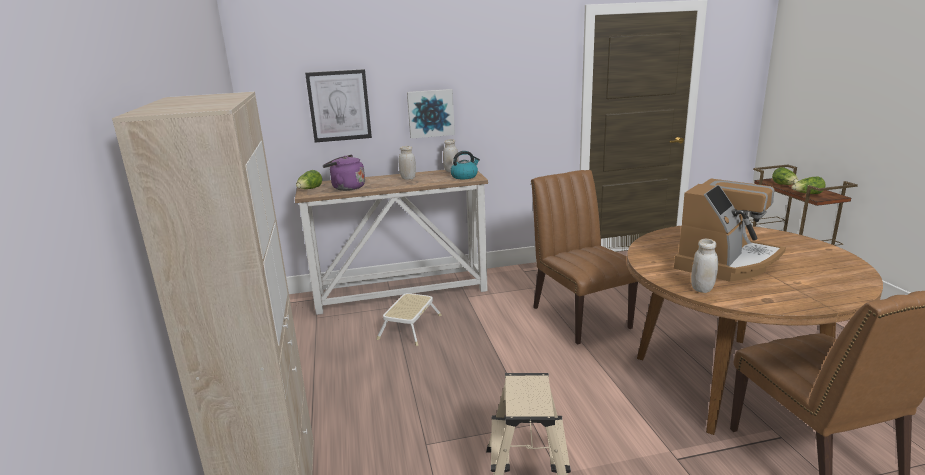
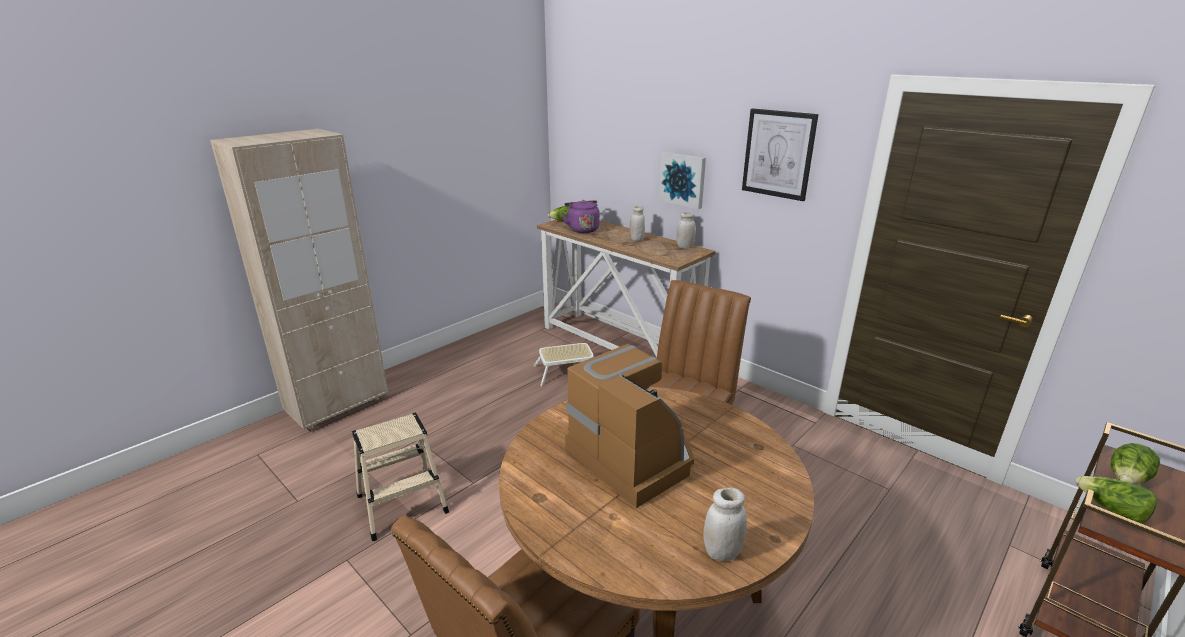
camera: 55 degrees right, 5 degrees up
picture [305,69,372,142] -> picture moved to [742,108,818,201]
kettle [450,151,480,179] -> none
coffee machine [674,179,786,282] -> coffee machine turned 135 degrees counterclockwise [565,344,694,508]
white jar [691,239,718,293] -> white jar moved to [703,488,747,561]

